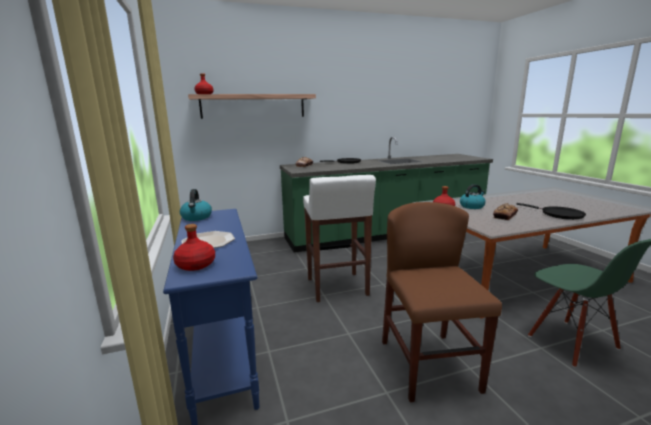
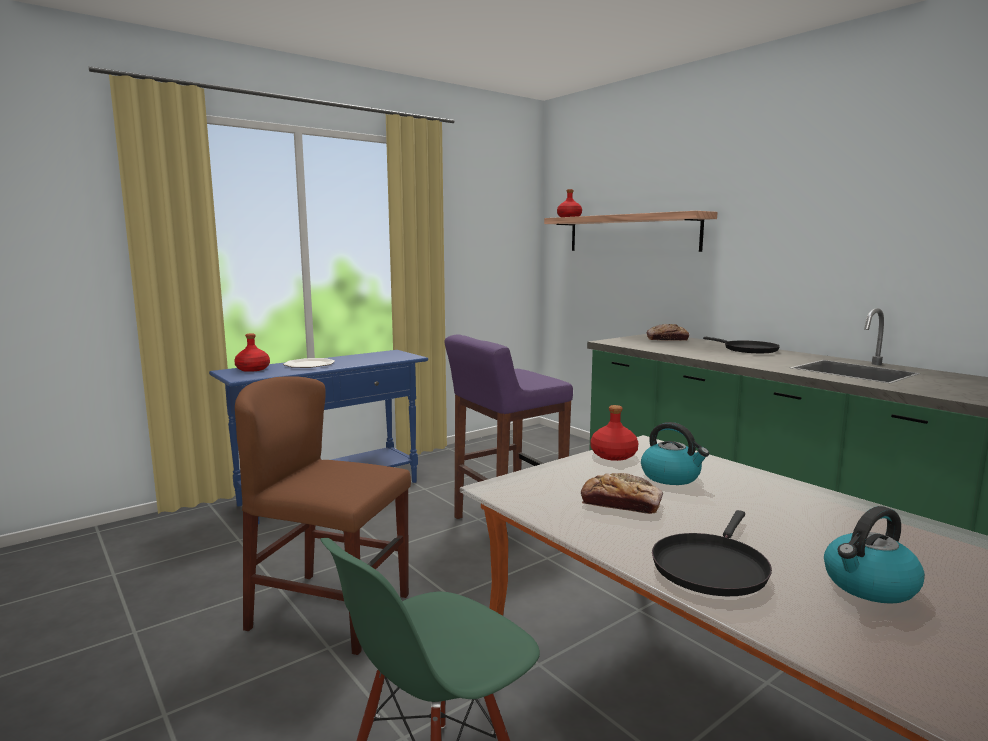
camera: 70 degrees right, 5 degrees down
kettle [180,189,212,221] -> kettle moved to [824,506,925,604]
white stool [303,175,376,302] -> purple stool [444,334,573,519]
brown chair [382,202,502,402] -> brown chair turned 135 degrees counterclockwise [235,376,411,655]

